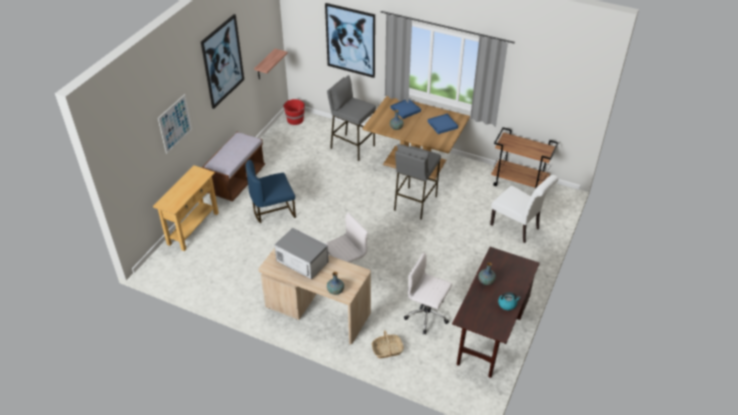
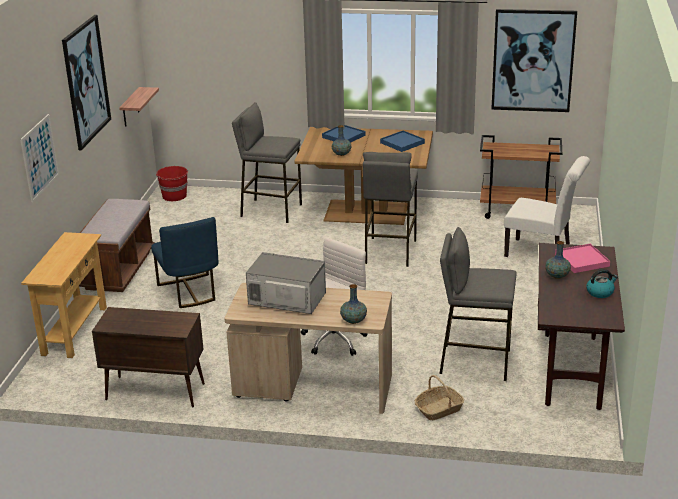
camera: 15 degrees left, 15 degrees down
blue chair [246,160,296,223] -> blue chair turned 75 degrees counterclockwise [151,217,218,308]
picture [325,3,375,78] -> picture moved to [491,9,577,112]
white office chair [404,252,452,334] -> grey stool [439,227,517,381]
none -> brown cabinet [92,307,205,407]
none -> pink tray [555,244,610,273]

